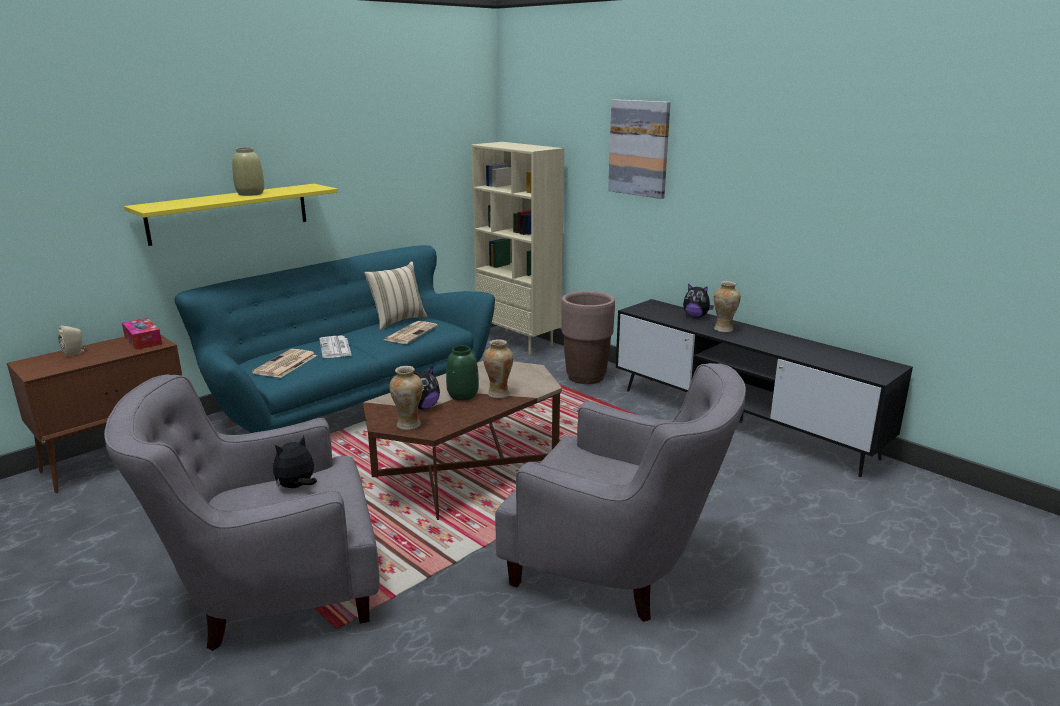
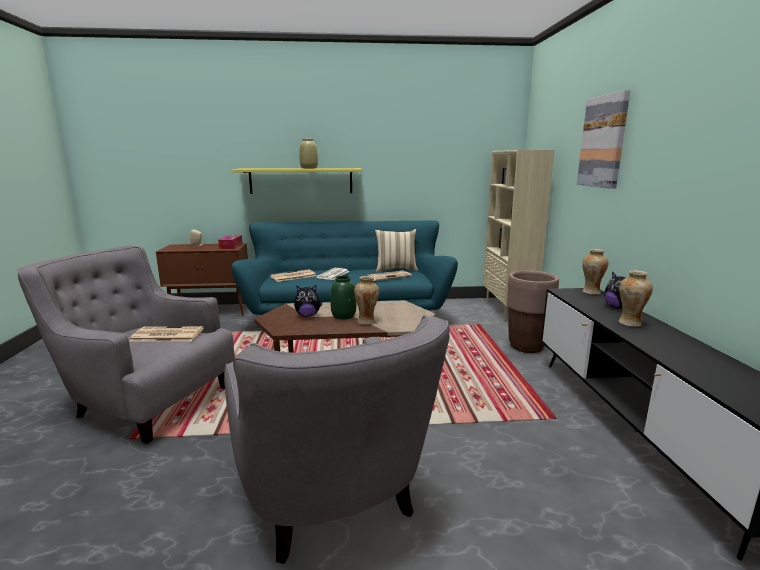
camera: 40 degrees right, 5 degrees down
plush toy [273,436,317,488] -> newspaper [129,326,204,342]
vase [389,366,423,430] -> vase moved to [582,249,608,295]

